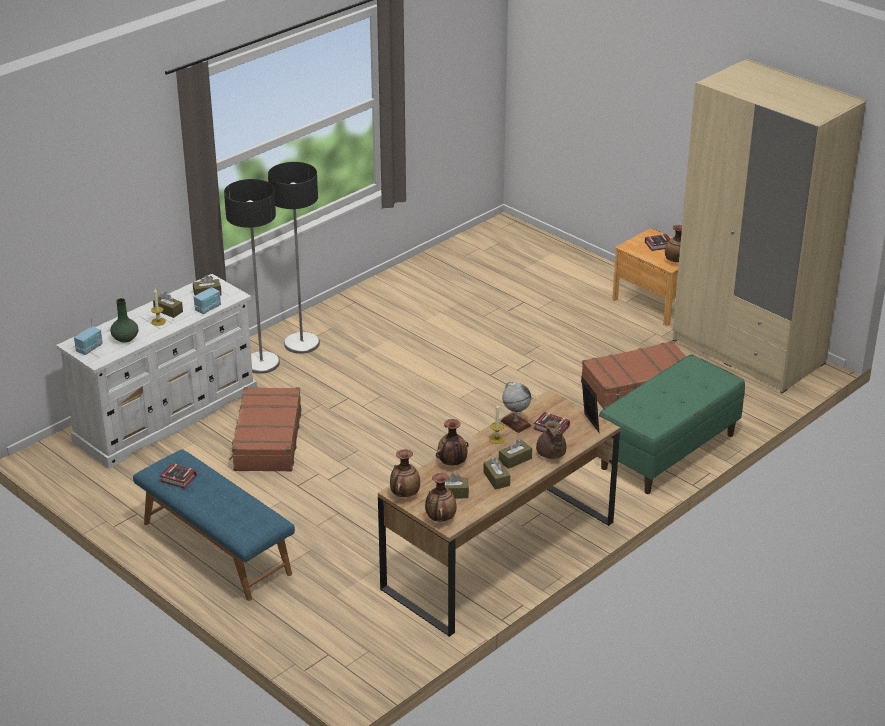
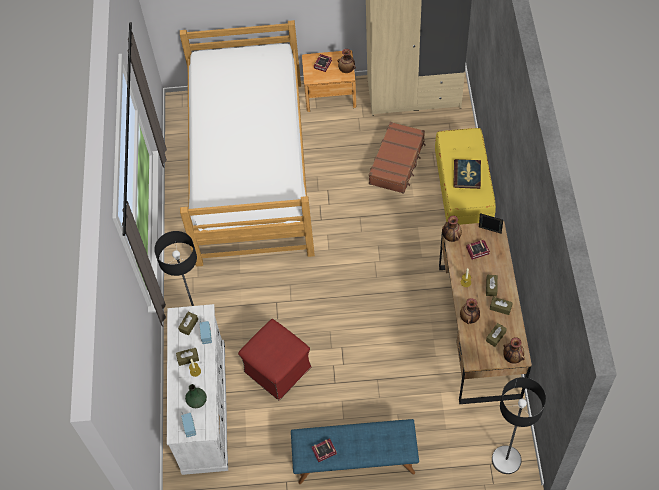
camera: 45 degrees left, 25 degrees up
brown suitcase [229,387,301,472] -> red ottoman [238,319,311,400]
floor lamp [268,162,320,354] -> floor lamp moved to [492,377,546,474]
vase [390,450,420,497] -> vase moved to [442,216,462,242]
globe [501,381,532,433] -> none
brown teapot [536,421,566,459] -> none
green bench [599,355,745,494] -> yellow bench [435,128,496,225]
none -> bed [180,20,315,267]
none -> book [453,159,481,189]

